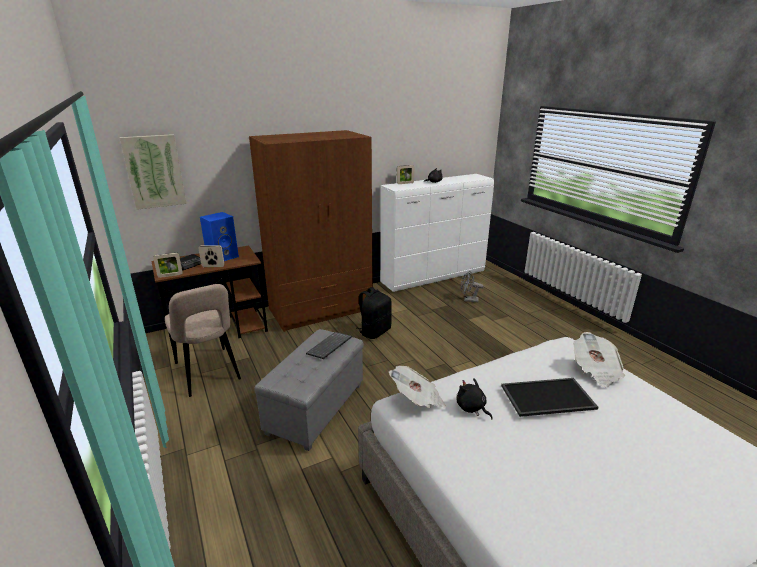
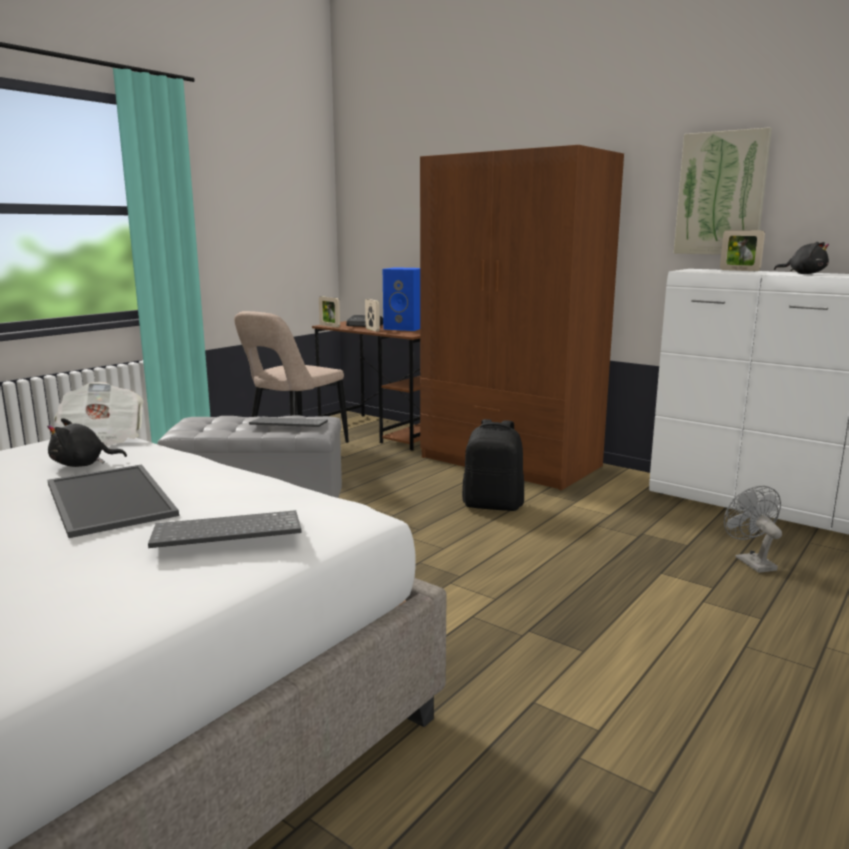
camera: 65 degrees right, 10 degrees down
picture [120,134,187,210] -> picture moved to [674,127,772,255]
black plush toy [457,378,493,419] -> black plush toy turned 135 degrees counterclockwise [47,418,127,467]
newspaper [573,332,625,387] -> keyboard [148,510,302,548]

